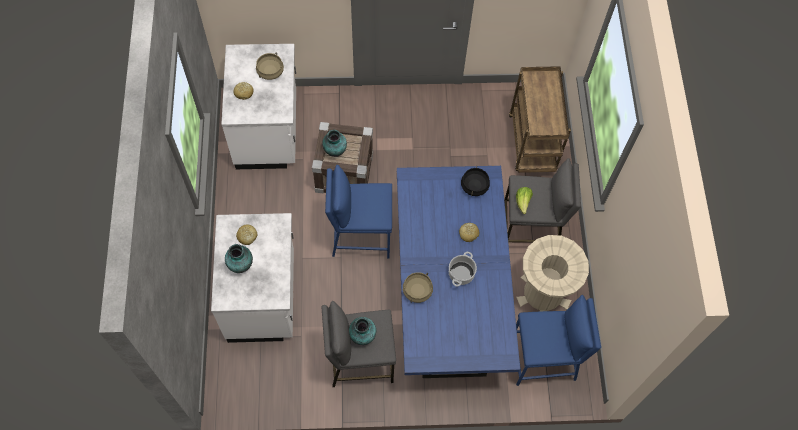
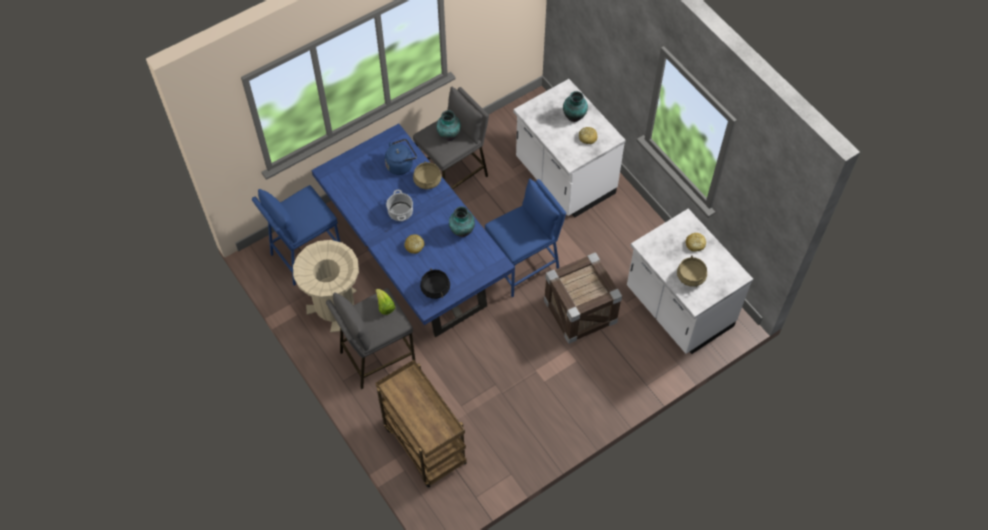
camera: 150 degrees right, 5 degrees down
vase [322,130,347,157] -> vase moved to [449,206,475,237]
none -> blue kettle [385,139,417,175]

